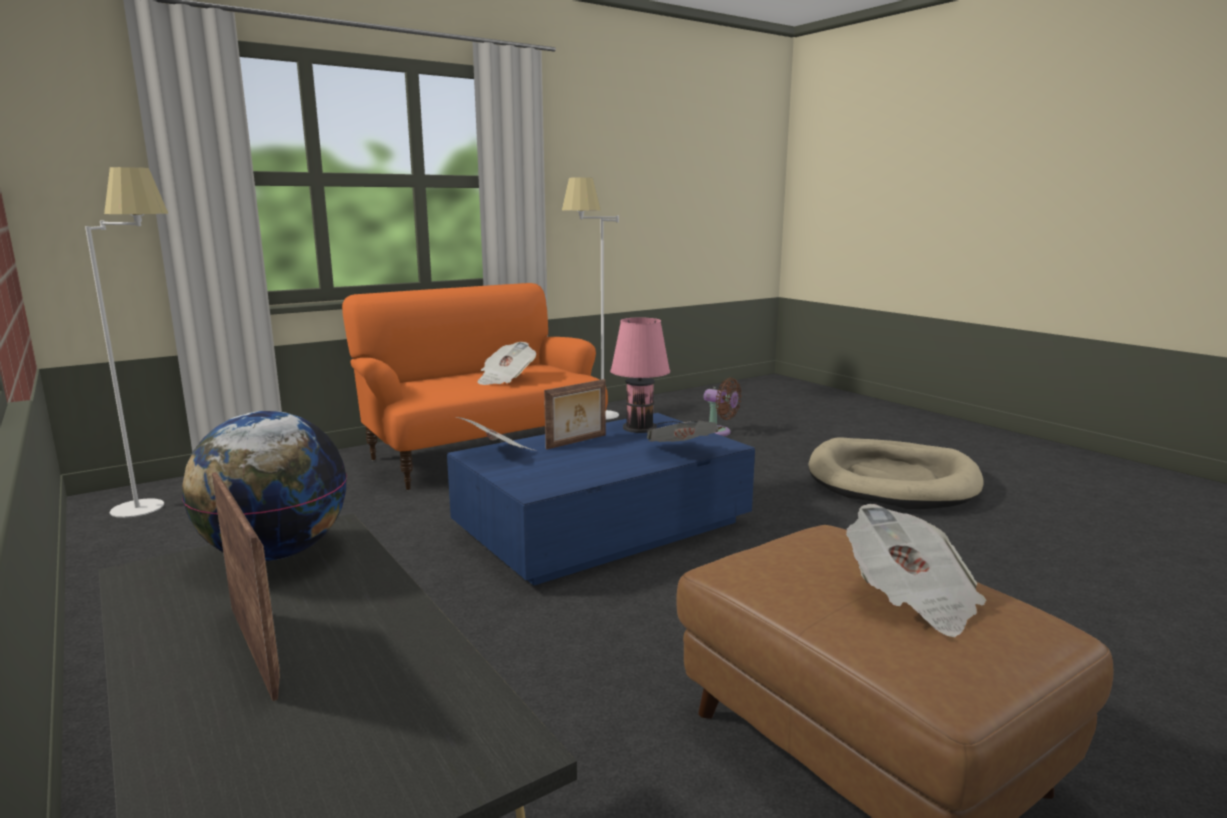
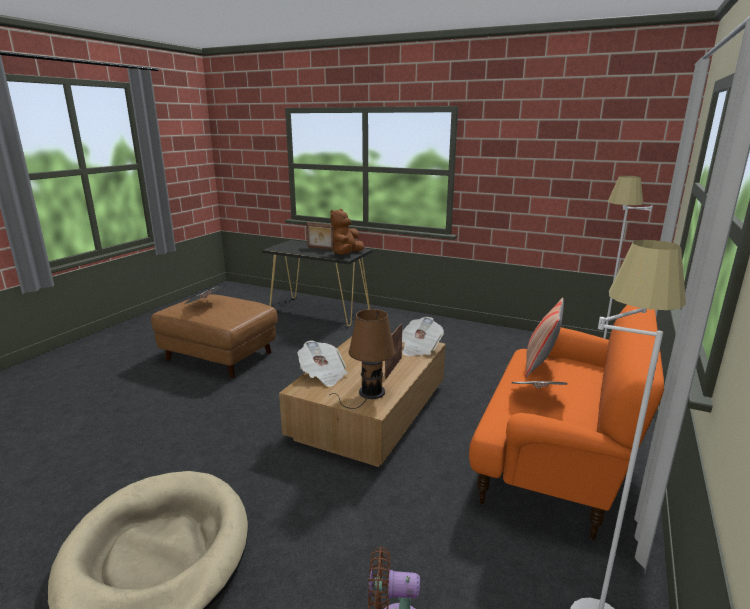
camera: 150 degrees right, 5 degrees up
globe [182,411,347,561] -> brown plush toy [331,209,364,255]
blue coffee table [447,413,755,586] -> brown coffee table [279,333,445,467]
pink table lamp [610,317,681,433] -> brown table lamp [329,309,395,409]
none -> pillow [525,297,564,378]

